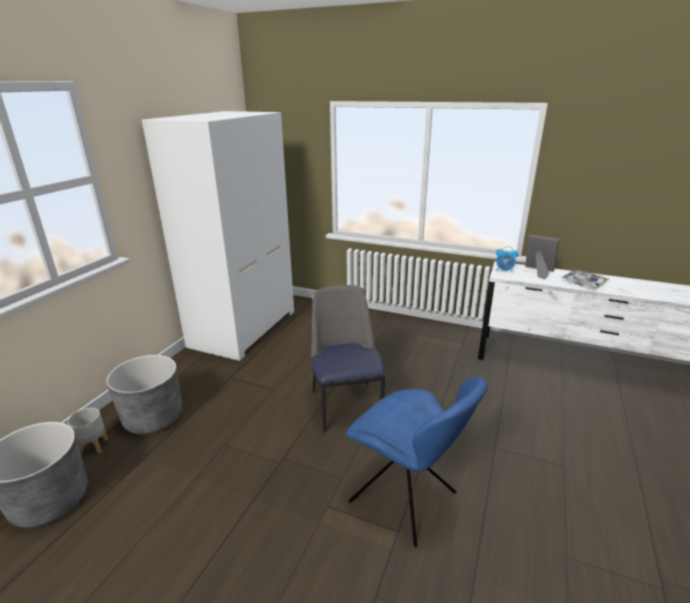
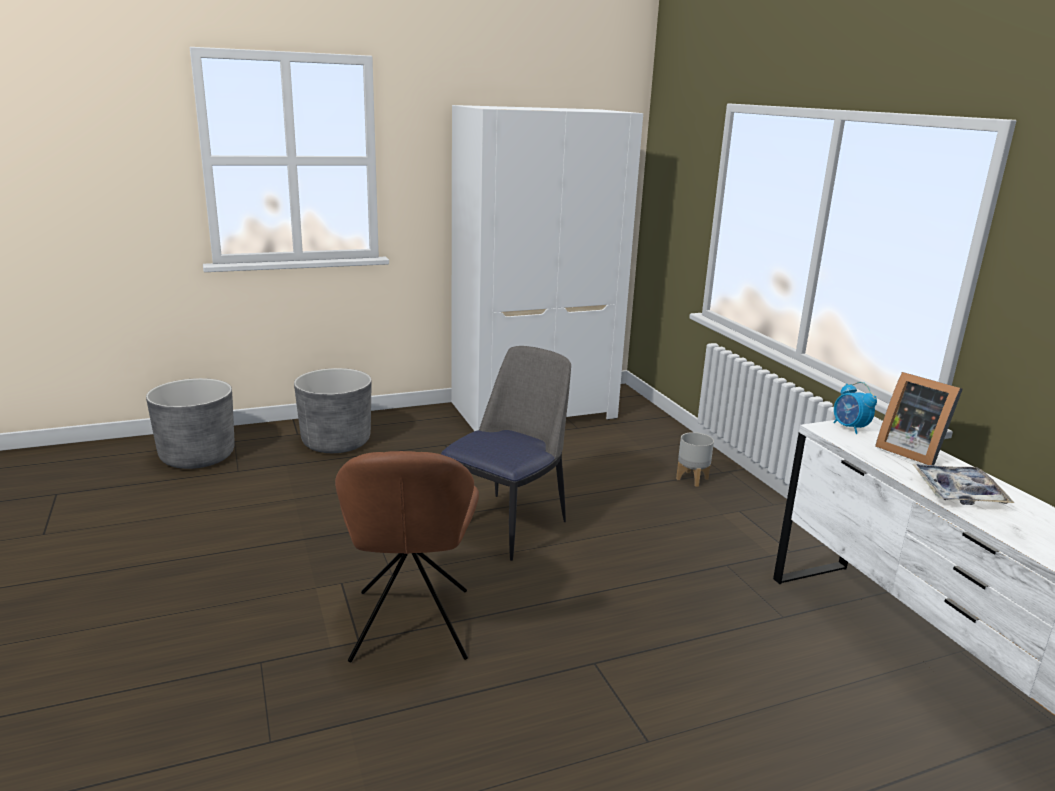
camera: 45 degrees right, 5 degrees down
grey planter [68,408,108,455] -> grey planter moved to [676,432,714,487]
blue chair [345,377,487,547] -> brown chair [335,451,479,662]
picture frame [525,234,559,280] -> picture frame turned 150 degrees clockwise [875,372,963,465]

